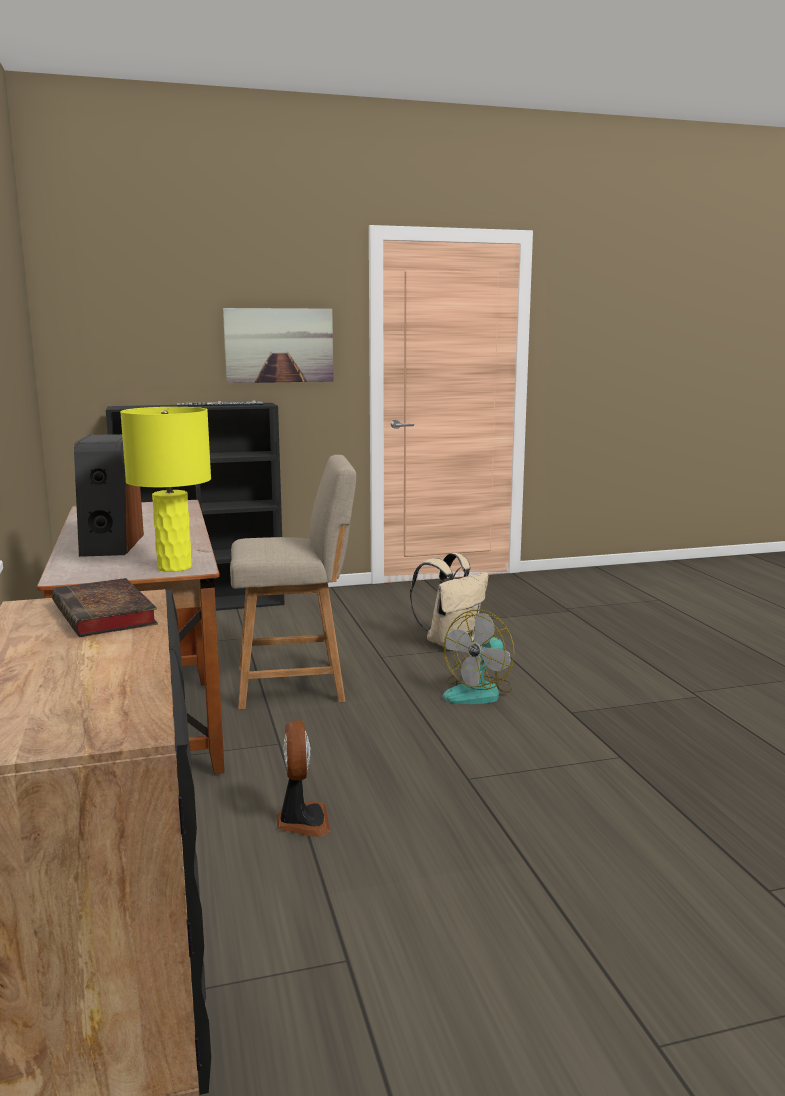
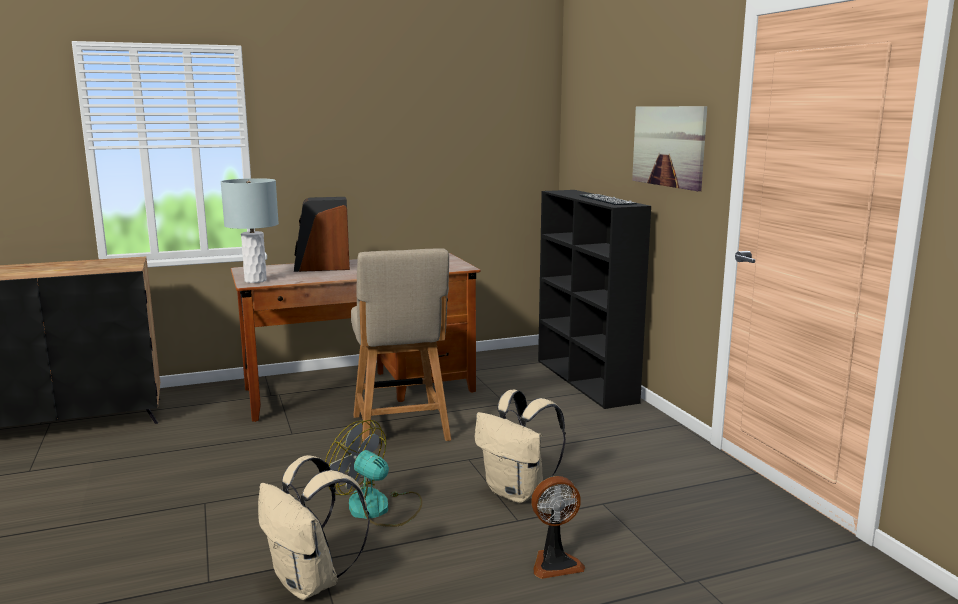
camera: 85 degrees right, 0 degrees up
book [52,578,158,637] -> none
yellow table lamp [120,407,211,572] -> grey table lamp [221,178,279,283]
fan [277,720,330,837] -> fan moved to [531,476,585,579]
none -> beige backpack [258,455,370,600]

